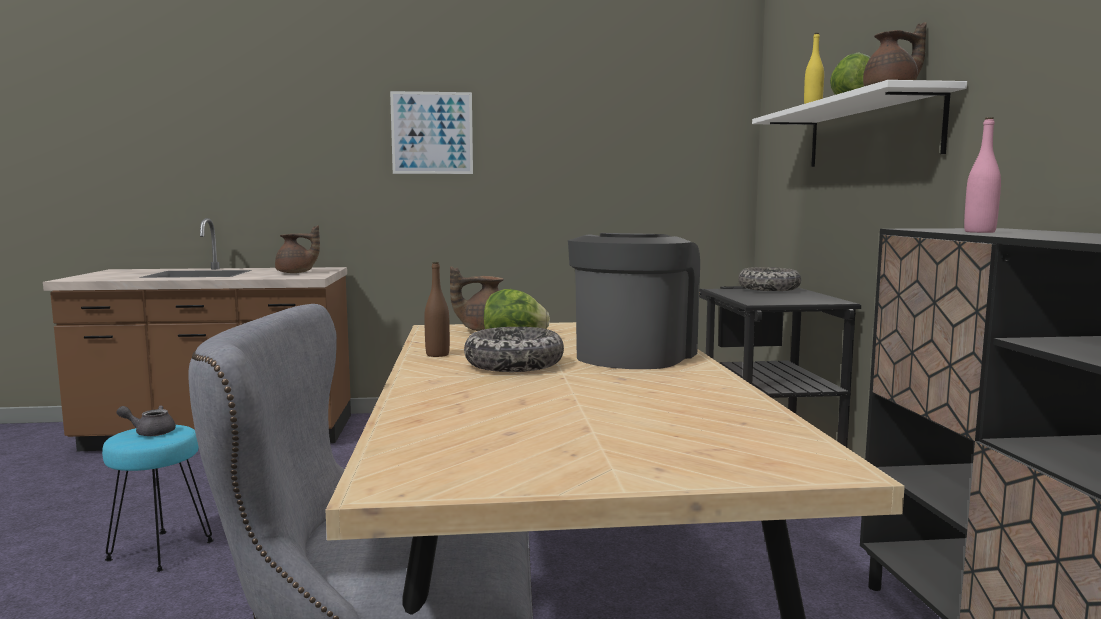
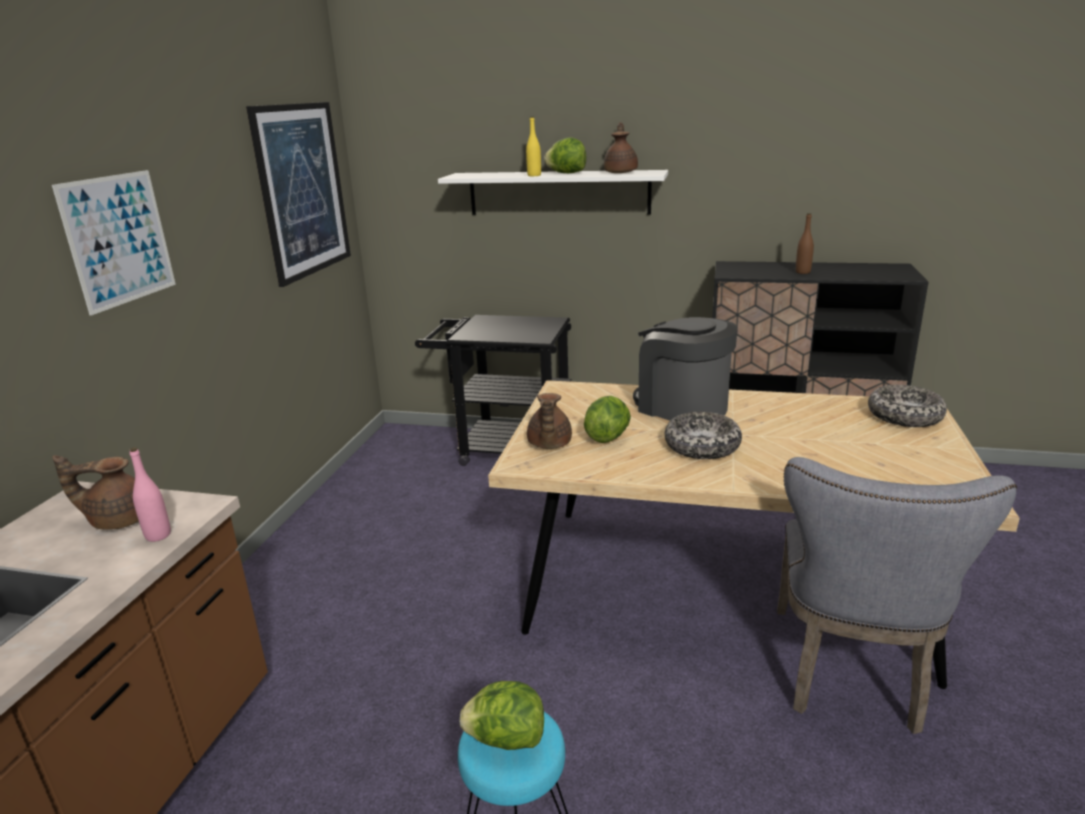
camera: 70 degrees left, 15 degrees up
grey teapot [117,405,176,436] -> lettuce [460,681,544,750]
brown teapot [275,225,320,273] -> brown teapot turned 120 degrees counterclockwise [53,455,139,530]
brown bottle [424,262,450,357] -> brown bottle moved to [796,213,814,274]
bowl [738,267,801,291] -> bowl moved to [868,385,947,427]
pink bottle [964,117,1001,233] -> pink bottle moved to [130,447,171,542]
none -> picture [246,102,351,287]

